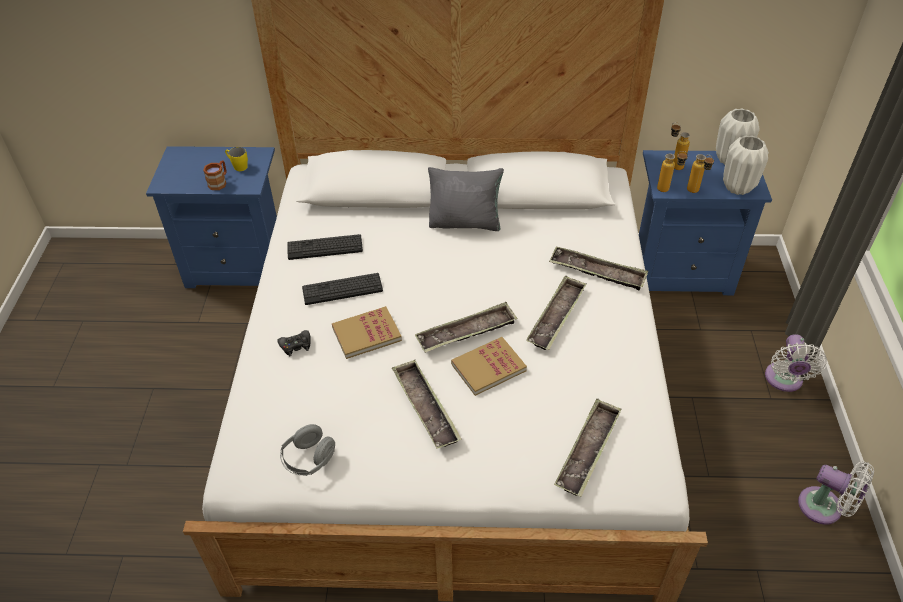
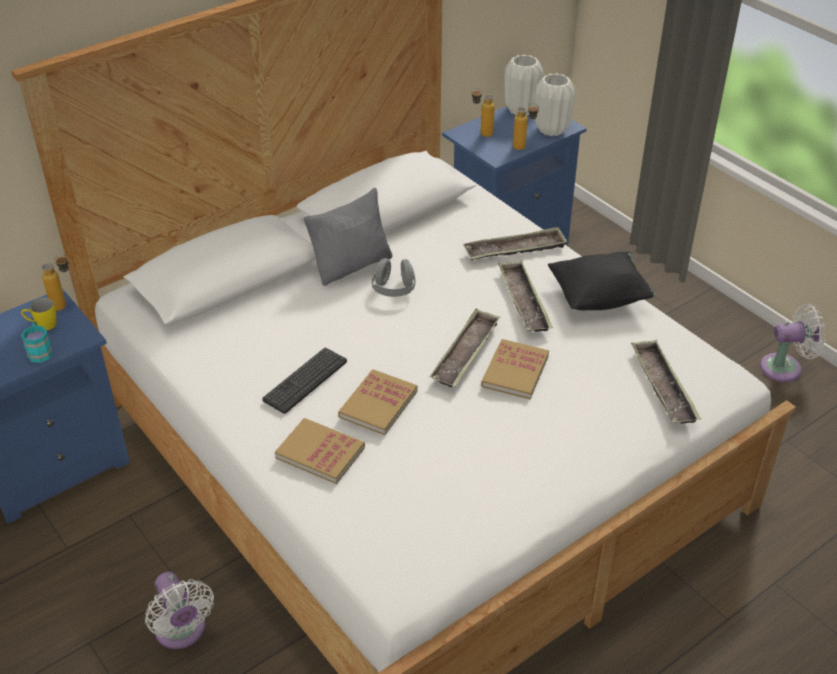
camera: 40 degrees left, 5 degrees down
brown mug [203,161,226,190] -> turquoise mug [21,322,53,363]
black game controller [277,330,311,356] -> book [275,418,365,484]
grey headphones [280,424,335,476] -> grey headphones moved to [372,258,415,297]
keyboard [287,234,363,260] -> none
tray [392,360,462,449] -> none
bottle [657,151,688,192] -> bottle moved to [42,254,69,311]
white fan [765,334,827,392] -> white fan moved to [145,572,214,649]
none -> black pillow [548,251,656,310]

